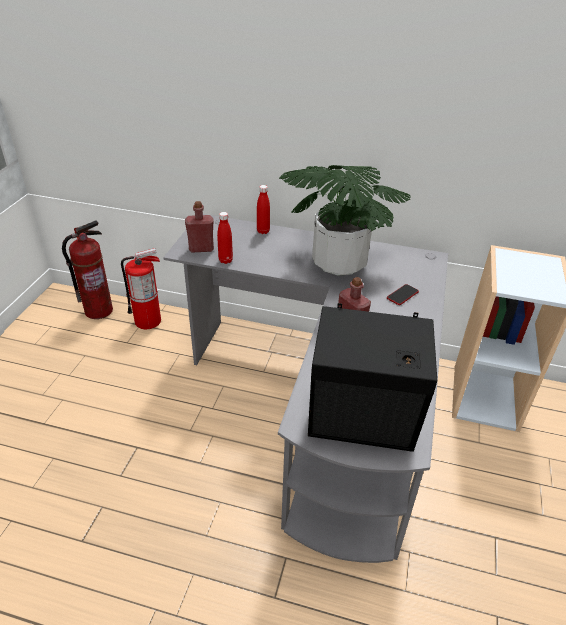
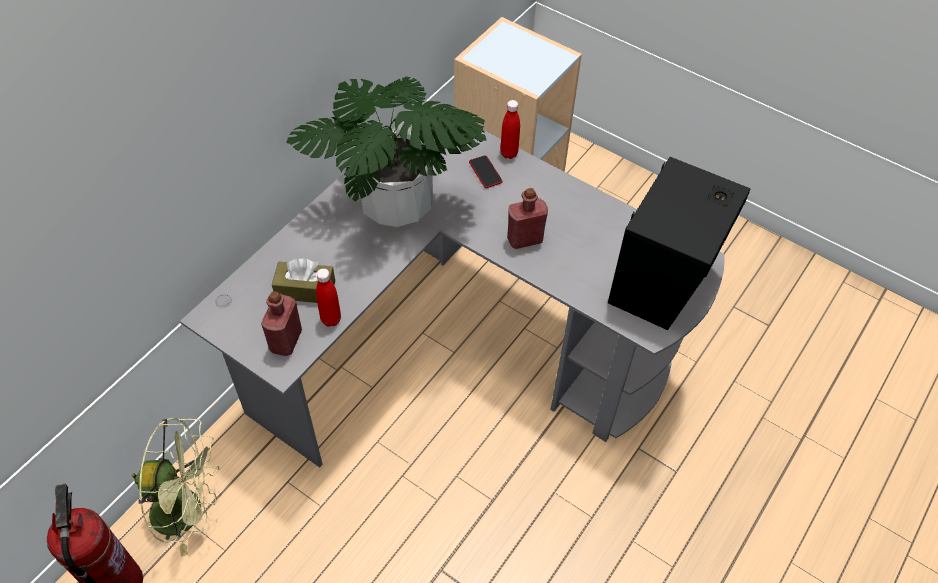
camera: 70 degrees left, 15 degrees up
fire extinguisher [121,248,161,329] -> green fan [132,418,220,557]
red bottle [257,185,270,234] -> red bottle moved to [500,100,520,159]
none -> brown tissue box [272,259,335,303]

